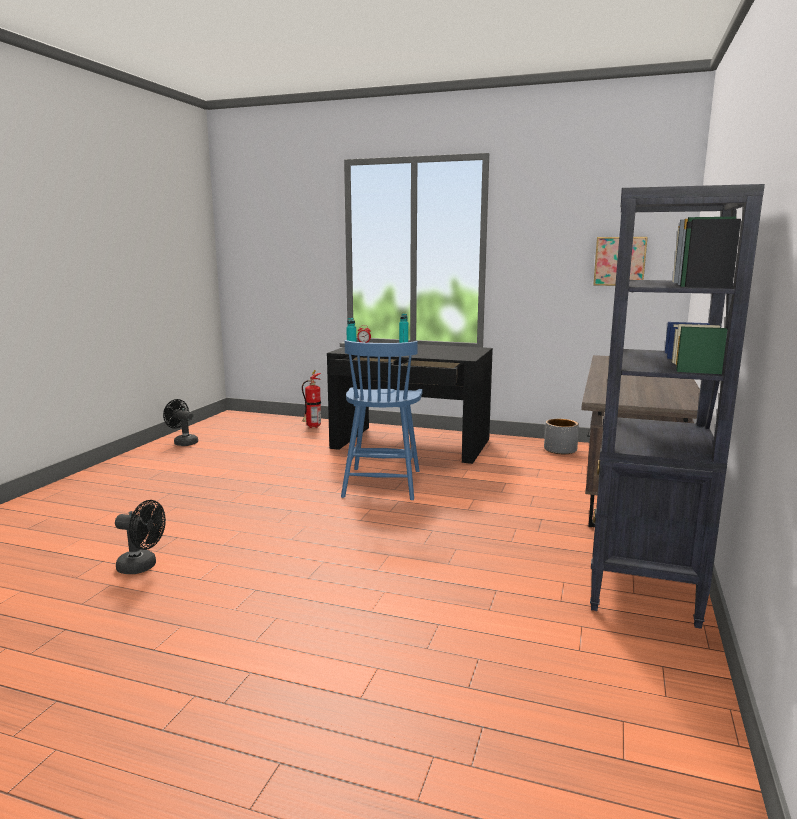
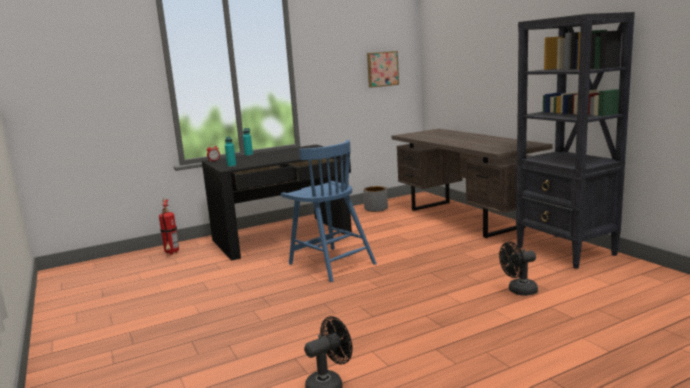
camera: 45 degrees left, 0 degrees up
black fan [163,399,198,446] -> black fan moved to [499,242,538,296]

